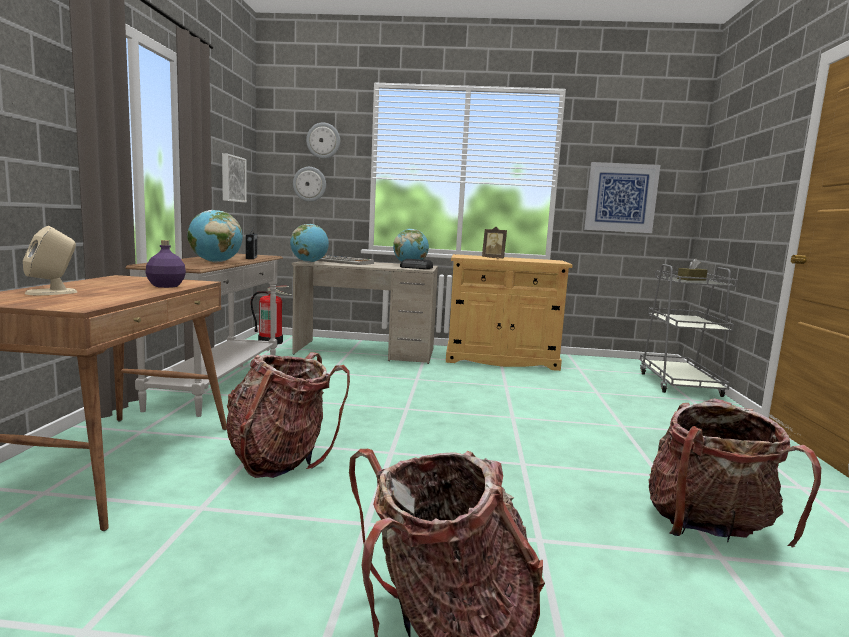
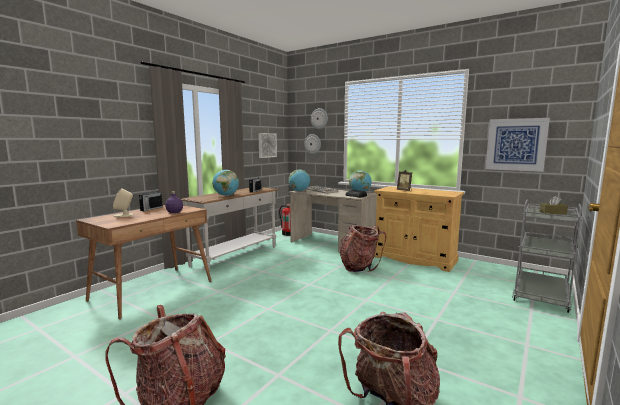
camera: 30 degrees right, 0 degrees up
backpack [226,352,350,478] -> backpack moved to [340,225,386,272]
none -> radio [139,188,163,211]

